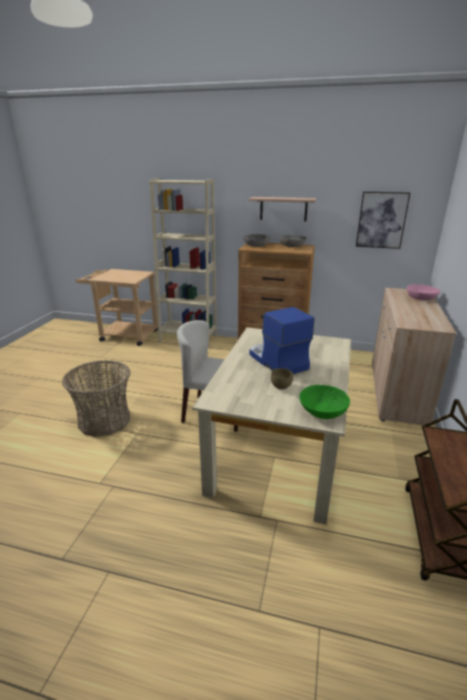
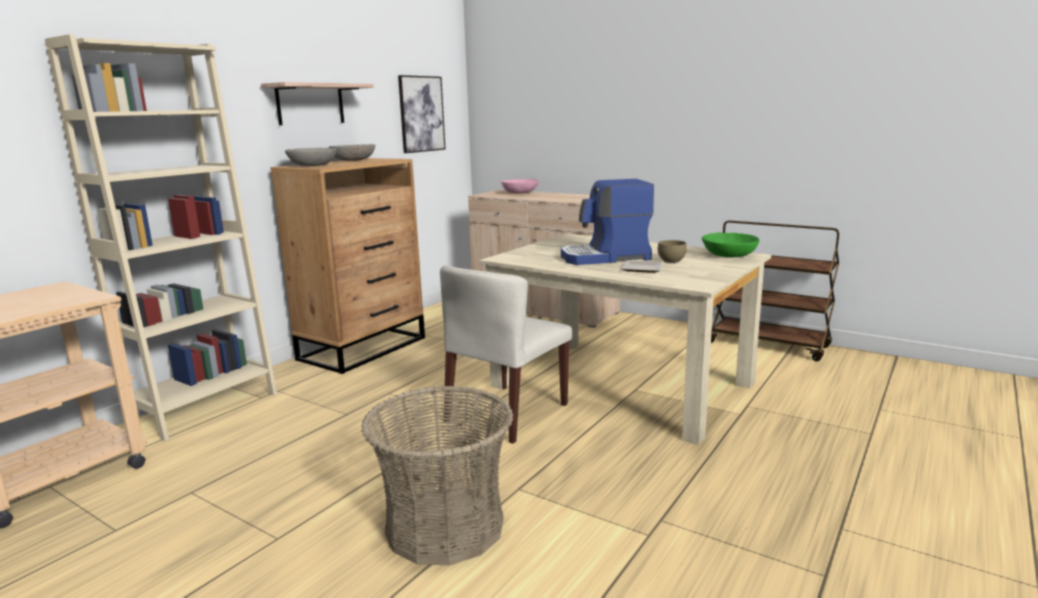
camera: 70 degrees left, 10 degrees down
none -> plate [621,260,663,273]

